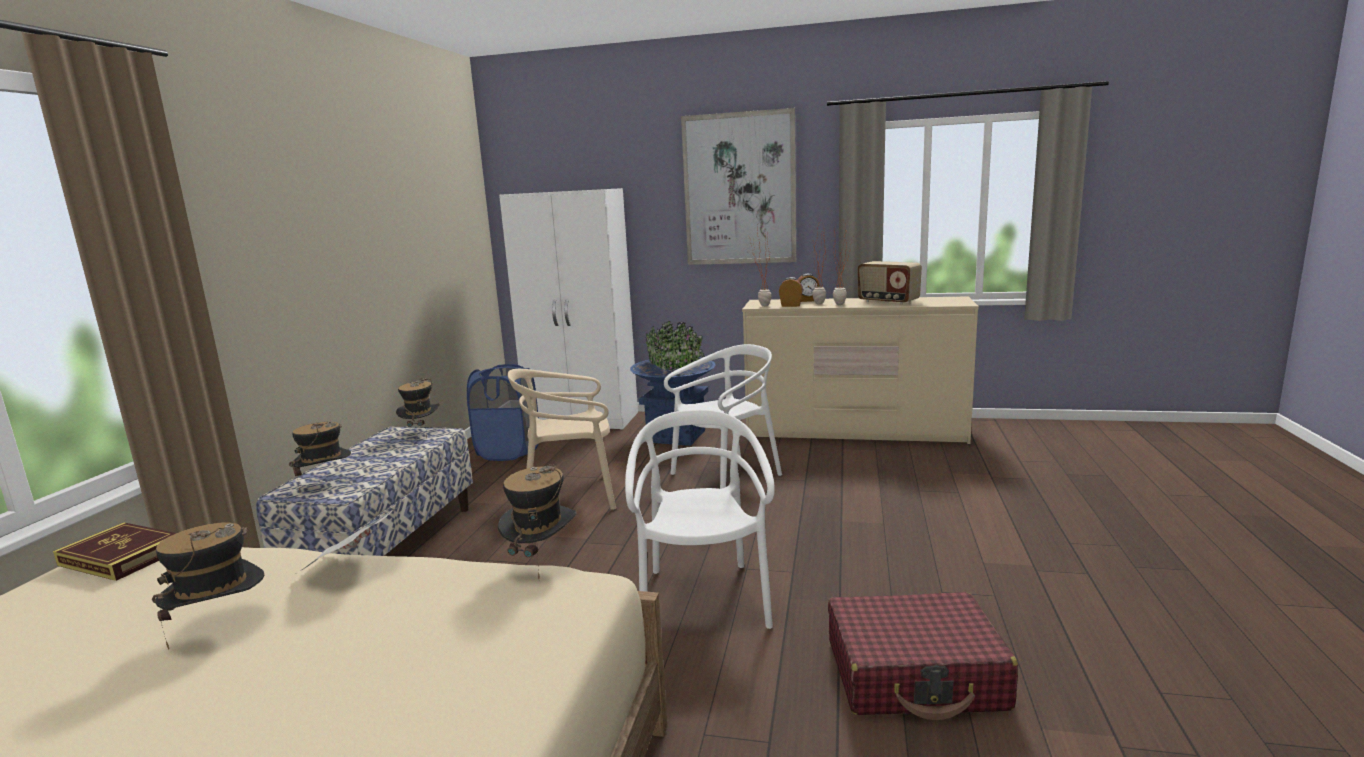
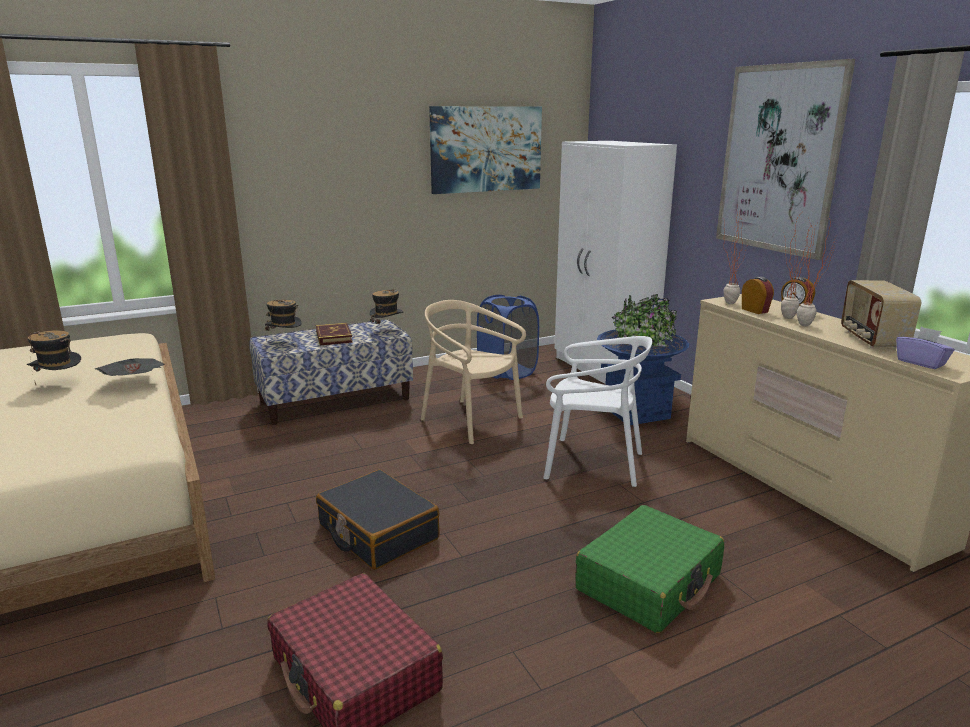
camera: 50 degrees right, 5 degrees up
book [53,522,176,581] -> book moved to [316,323,353,345]
hat [498,464,577,579] -> none
white chair [625,410,775,629] -> black suitcase [316,469,440,570]
none -> picture [429,106,542,194]
none -> green suitcase [575,505,724,633]
none -> purple tissue box [896,327,955,369]

